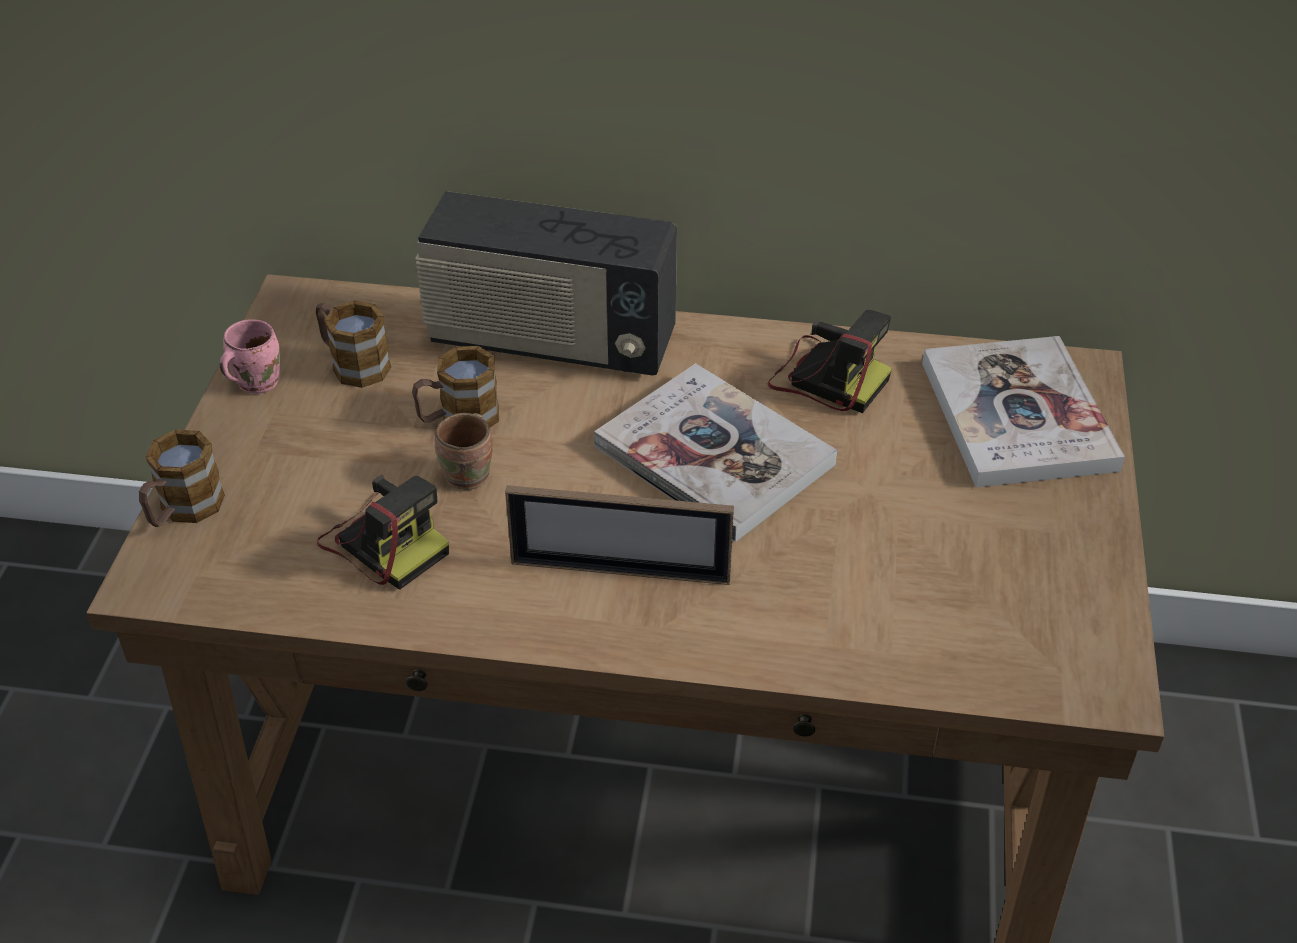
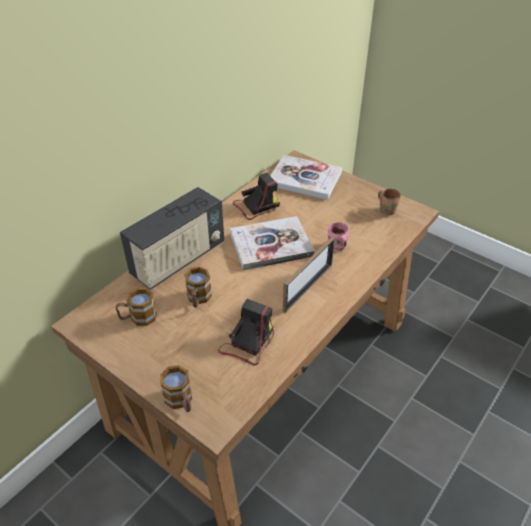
camera: 60 degrees left, 0 degrees up
pink mug [220,319,280,394] -> pink mug moved to [328,222,349,251]
camera [317,475,449,590] -> camera turned 45 degrees counterclockwise [218,299,274,366]
brown mug [435,413,493,490] -> brown mug moved to [378,188,401,215]

